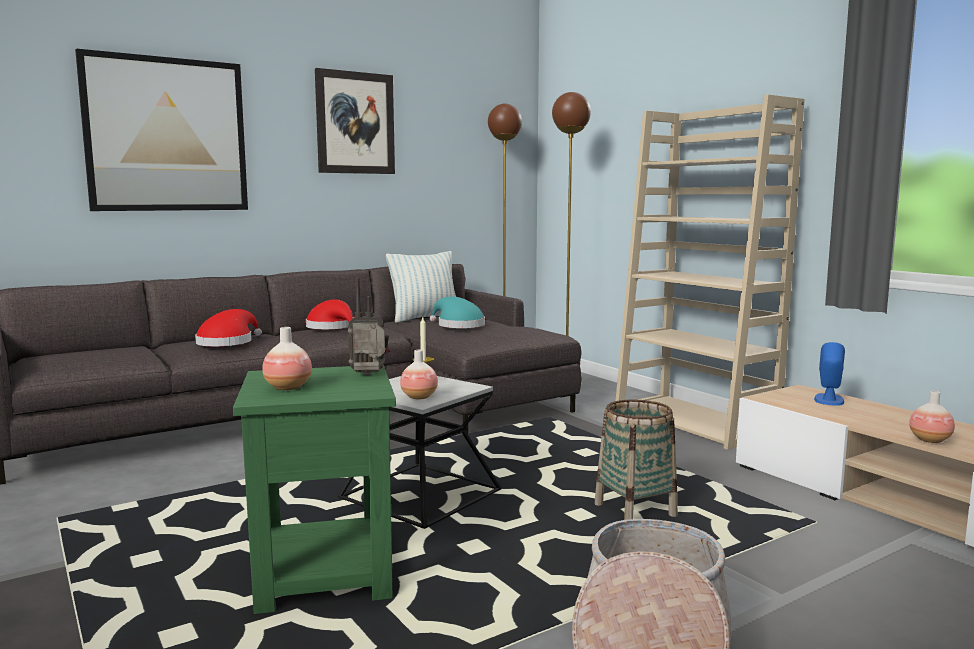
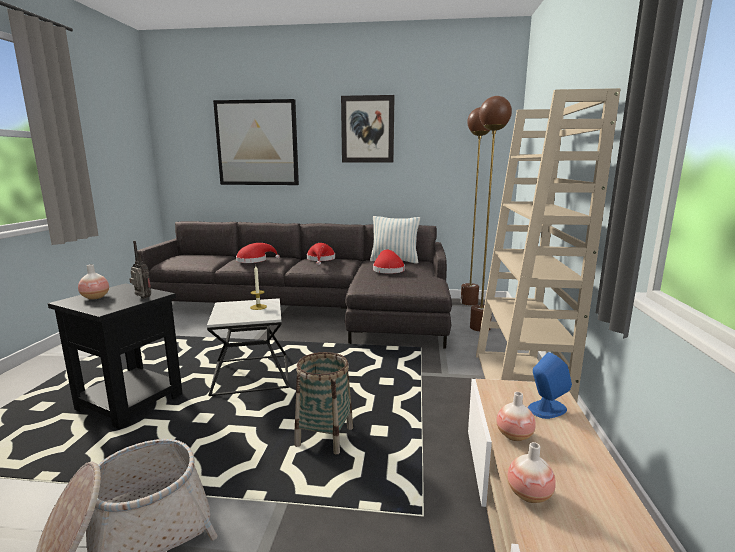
camera: 40 degrees right, 5 degrees up
green side table [233,365,396,614] -> black side table [48,283,183,429]
vase [400,350,438,399] -> vase moved to [496,392,536,441]
turquoise hat [429,297,485,328] -> red hat [373,249,405,273]

